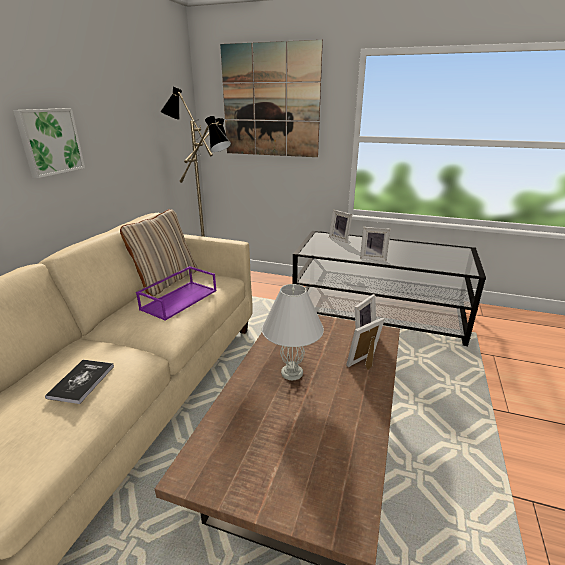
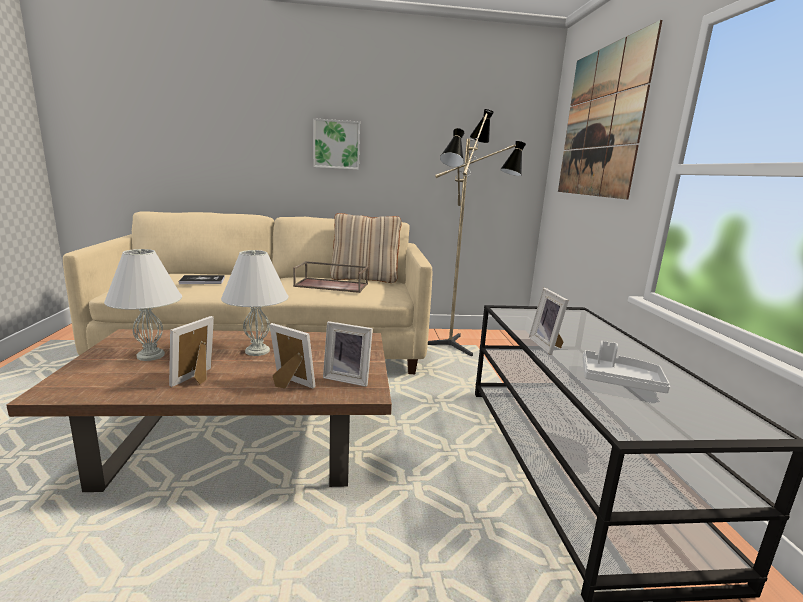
camera: 65 degrees right, 10 degrees down
purple tray [136,266,217,321] -> brown tray [293,261,369,293]
picture frame [329,210,353,243] -> picture frame moved to [169,316,214,387]
none -> white table lamp [104,249,182,361]
none -> grey tray [583,341,670,393]

